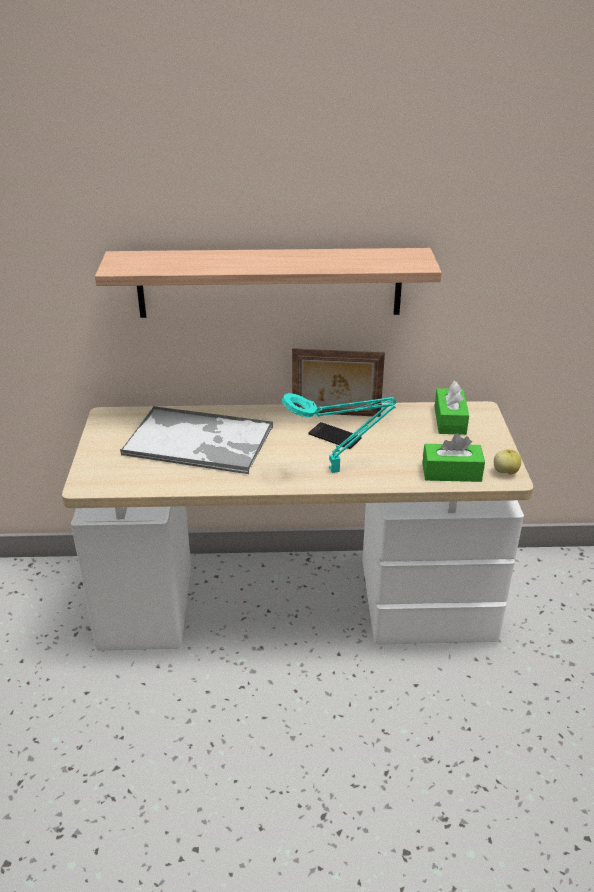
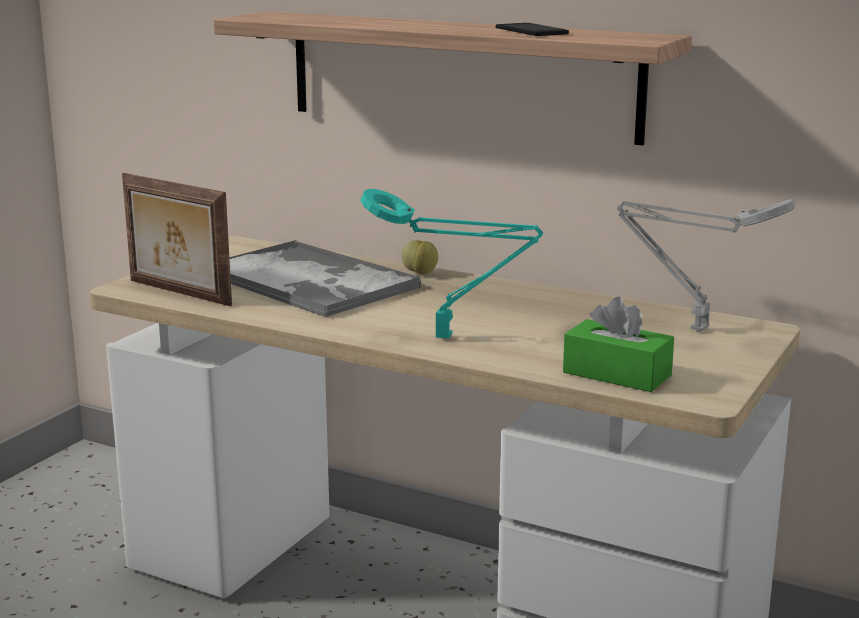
camera: 30 degrees right, 15 degrees down
picture frame [292,348,385,417] -> picture frame moved to [122,173,232,306]
phone [309,422,362,449] -> phone moved to [496,23,569,36]
green tissue box [435,381,469,435] -> grey table lamp [617,199,795,332]
apple [494,449,521,475] -> apple moved to [402,240,438,274]

